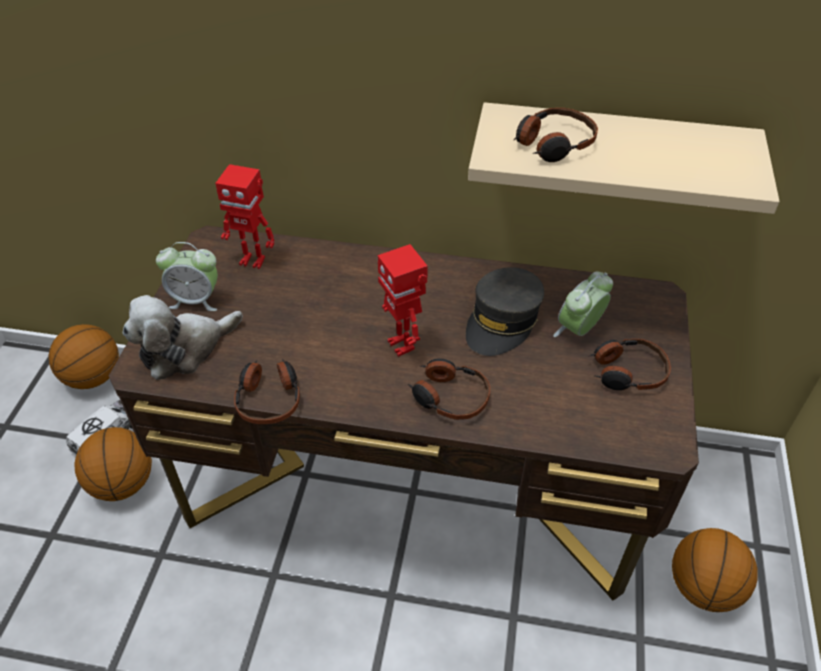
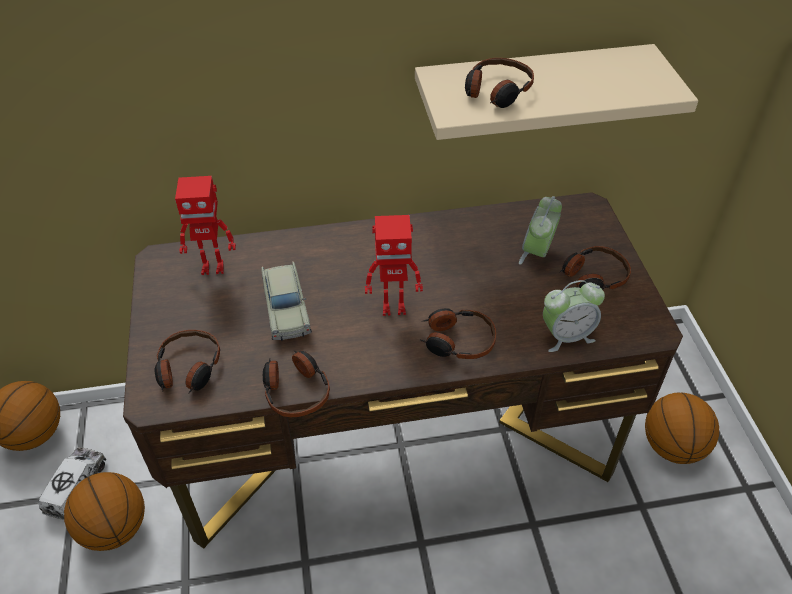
camera: 20 degrees left, 0 degrees up
plush toy [122,295,243,380] -> headphones [155,330,220,394]
alarm clock [156,242,218,311] -> alarm clock moved to [543,280,605,352]
toy robot [378,244,428,357] -> toy robot turned 45 degrees counterclockwise [365,215,423,316]
grey cap [466,267,544,356] -> none
none -> beige toy car [261,261,312,341]

